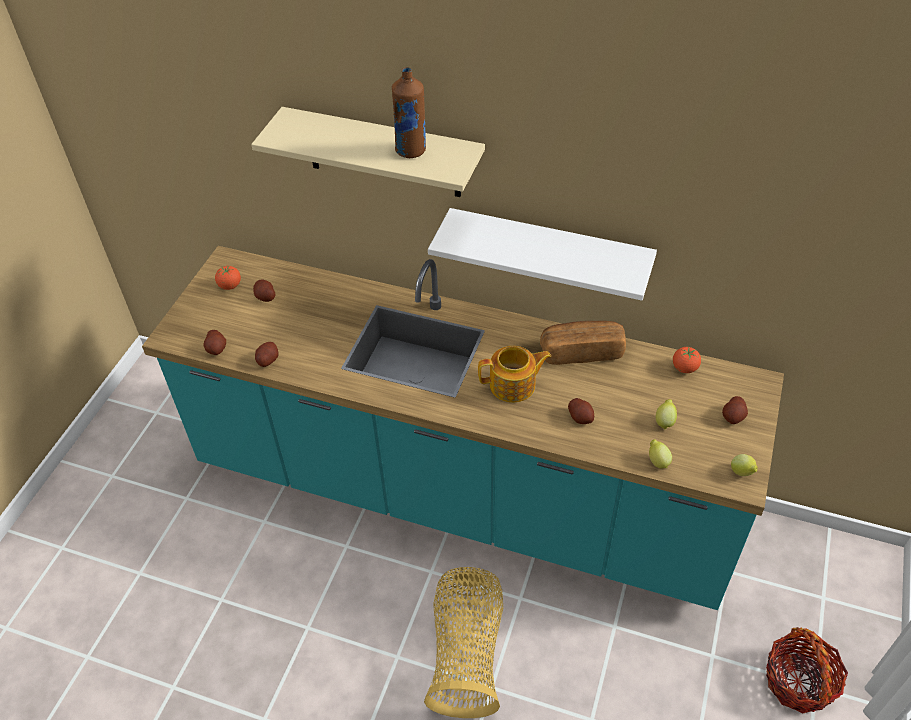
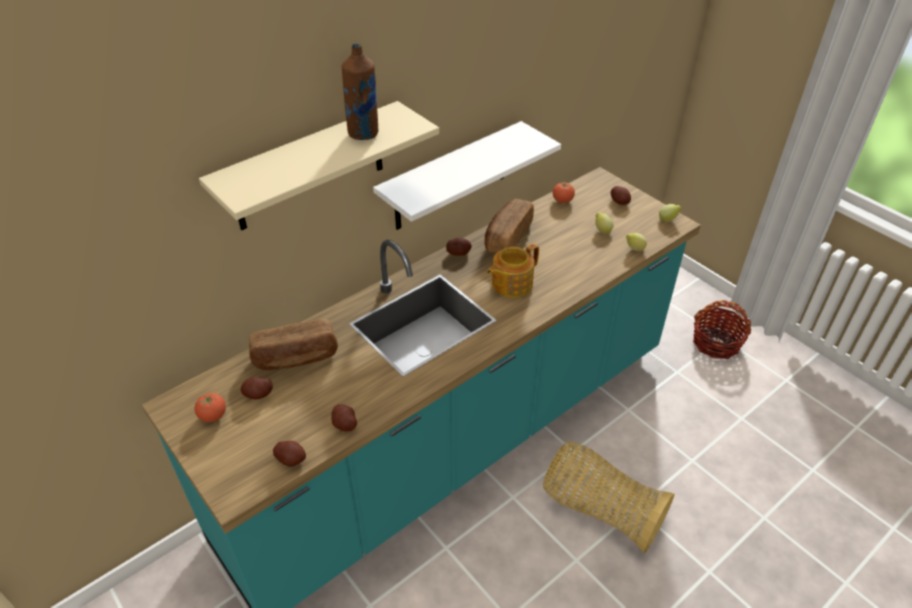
camera: 60 degrees left, 5 degrees down
teapot [478,346,551,403] -> teapot turned 150 degrees counterclockwise [487,243,539,298]
potato [568,398,594,424] -> potato moved to [446,238,472,256]
none -> bread [249,319,338,370]

